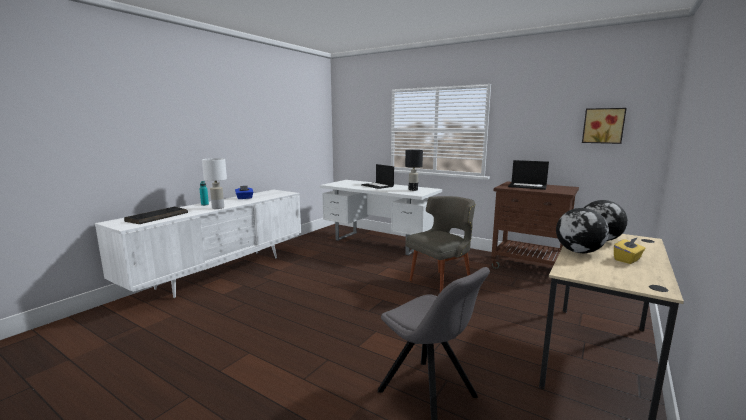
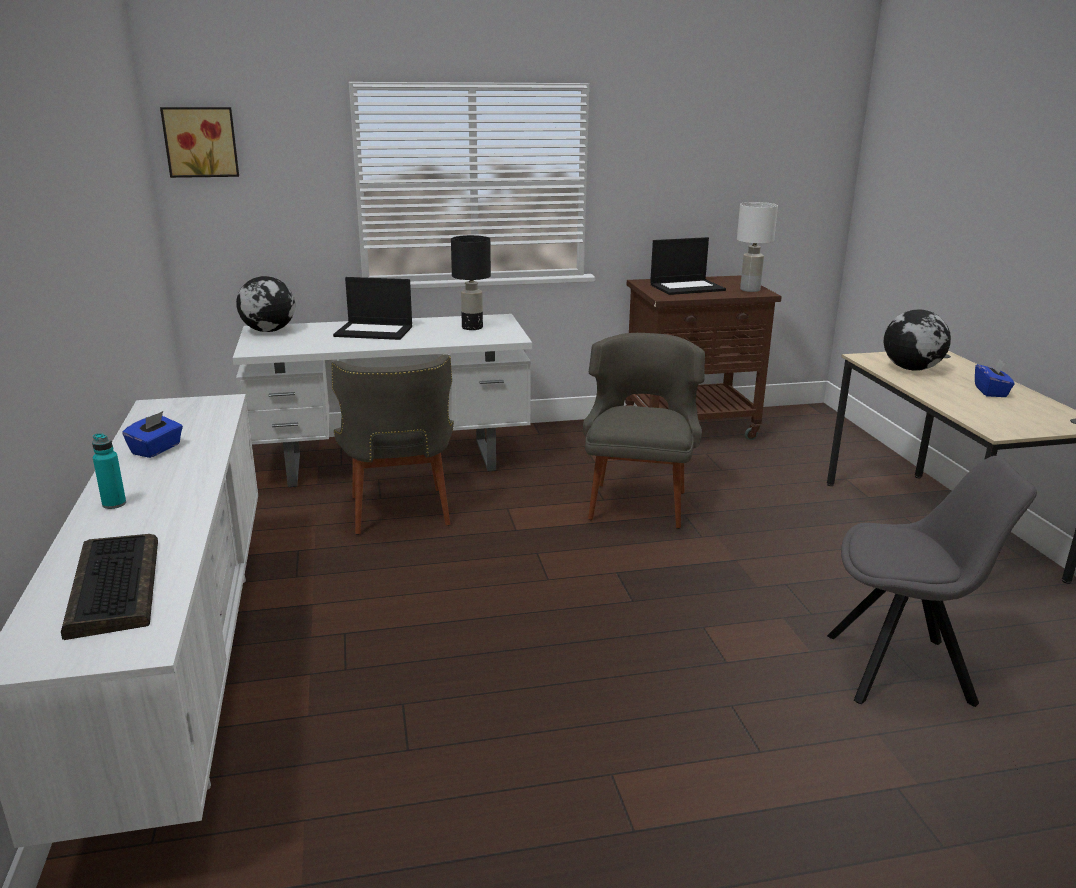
camera: 45 degrees left, 10 degrees up
white table lamp [202,158,227,209] -> white table lamp moved to [737,202,778,292]
globe [556,208,609,253] -> globe moved to [236,276,295,332]
picture [582,108,626,144] -> picture moved to [160,107,239,178]
yellow tissue box [614,237,645,264] -> blue tissue box [975,360,1015,397]
none -> grey chair [332,354,454,535]

